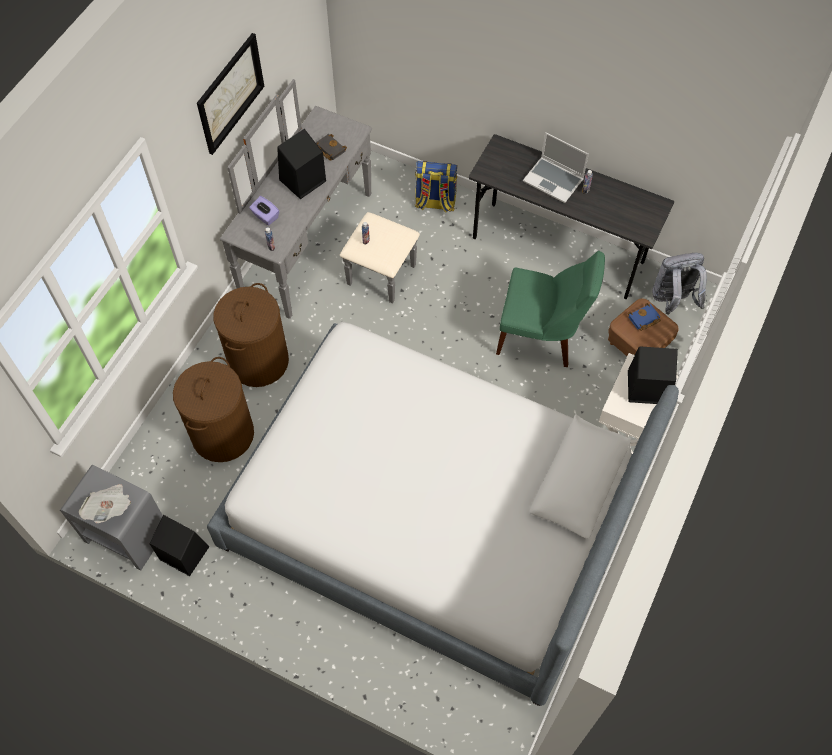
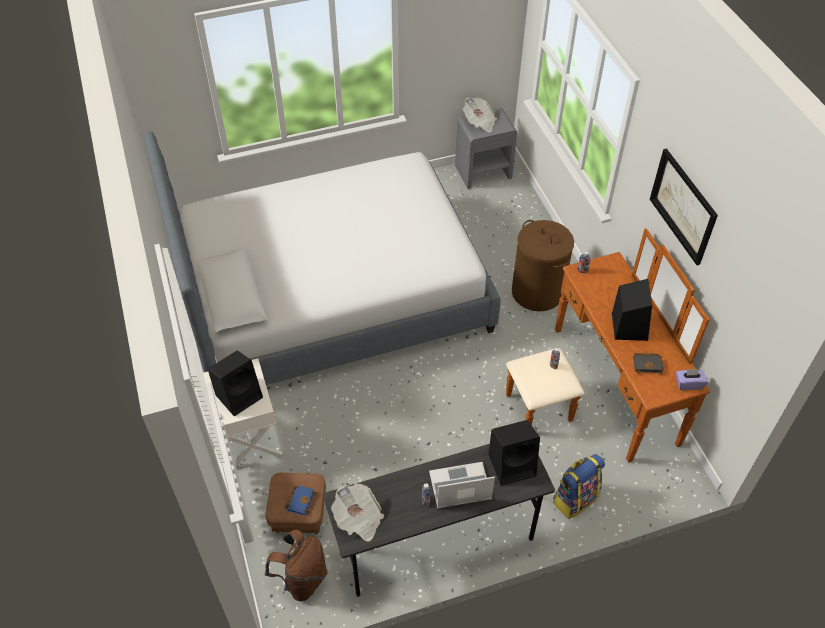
camera: 135 degrees right, 10 degrees down
black speaker [149,515,210,576] -> black speaker moved to [488,420,540,486]
brown laundry basket [173,357,254,462] -> none
grey dresser [220,79,420,319] -> brown dresser [506,228,710,463]
purple tissue box [249,196,279,226] -> purple tissue box moved to [676,369,708,390]
green chair [496,251,605,367] -> none
grey backpack [652,253,707,315] -> brown backpack [265,530,328,602]
none -> newspaper [331,484,384,542]

